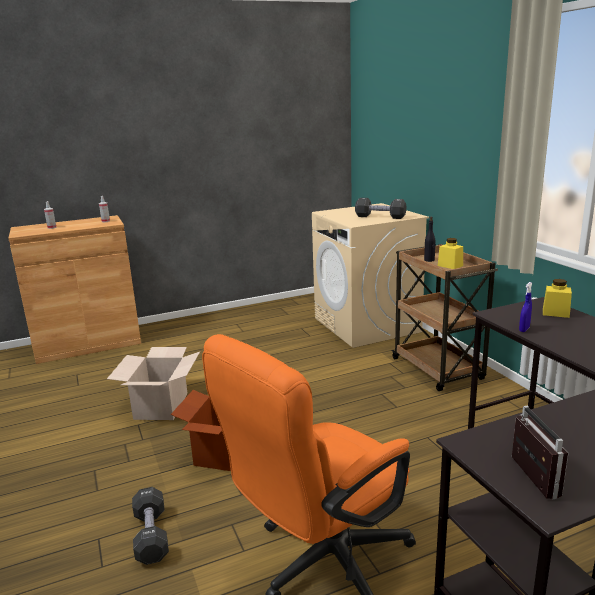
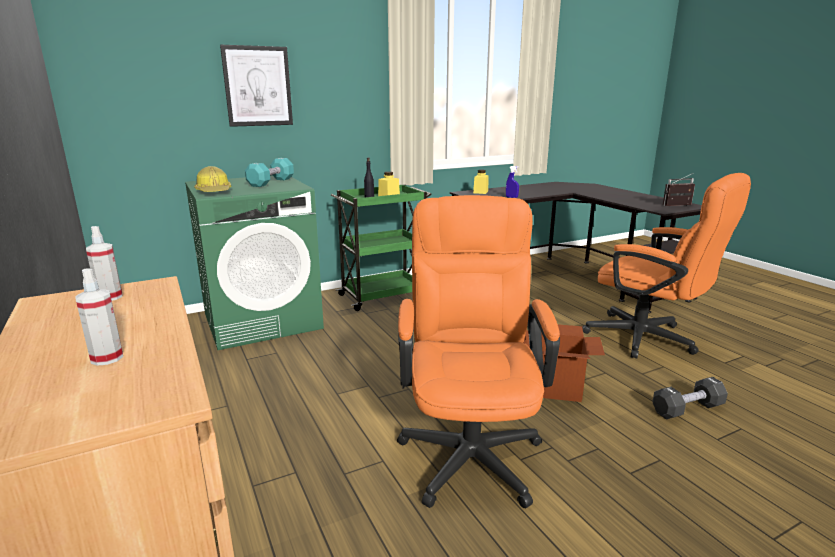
camera: 95 degrees left, 0 degrees up
cardboard box [107,347,200,420] -> orange office chair [397,195,560,508]
beige washing machine [312,203,429,348] -> green washing machine [185,176,324,350]
black dumbbell [355,198,406,219] -> turquoise dumbbell [245,158,294,187]
brown cart [391,244,498,391] -> green cart [331,184,432,311]
none -> hard hat [194,166,231,192]
none -> picture [220,45,293,127]

